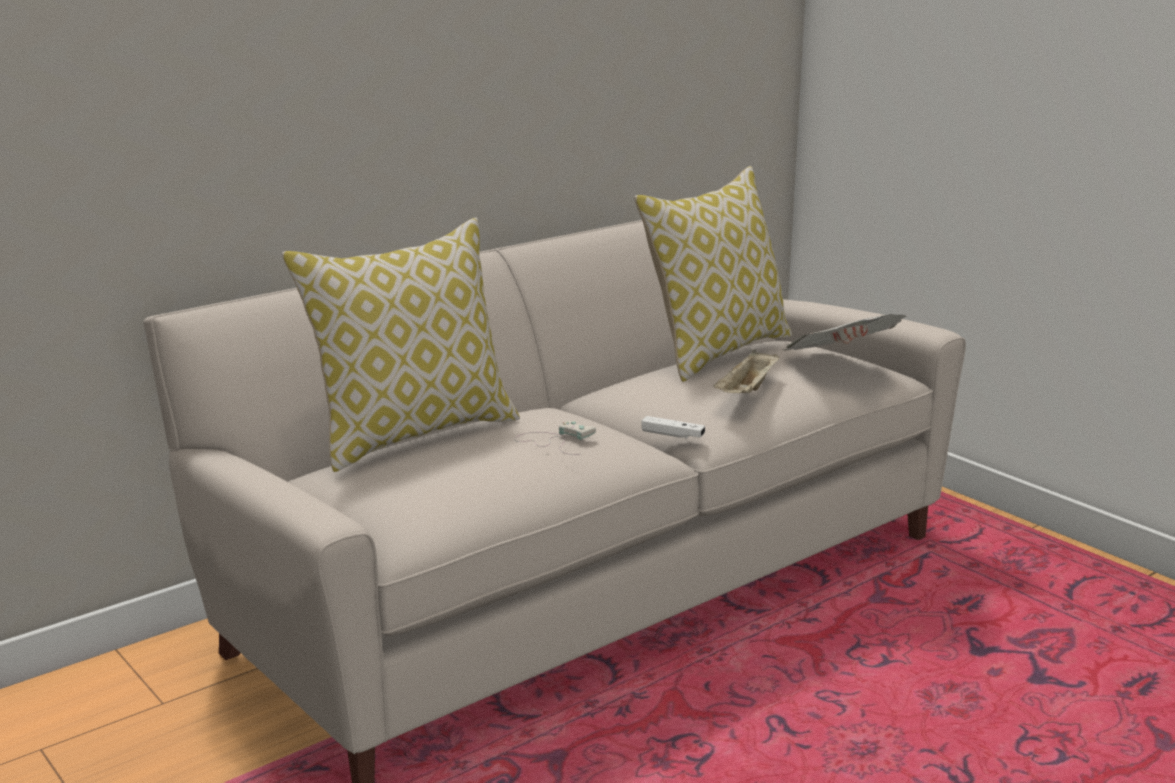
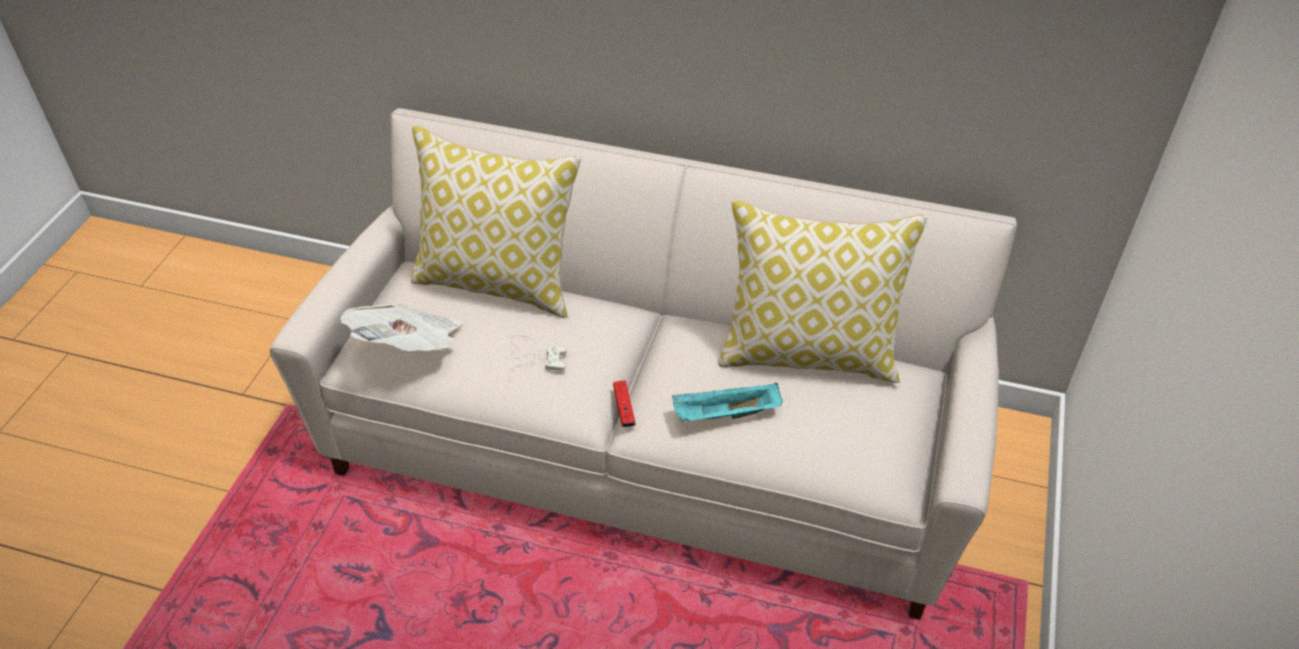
camera: 55 degrees right, 25 degrees up
white game controller [641,416,705,439] -> red game controller [613,380,636,427]
beige tray [713,349,780,393] -> turquoise tray [672,382,783,422]
newspaper [783,314,906,351] -> newspaper moved to [340,304,462,351]

